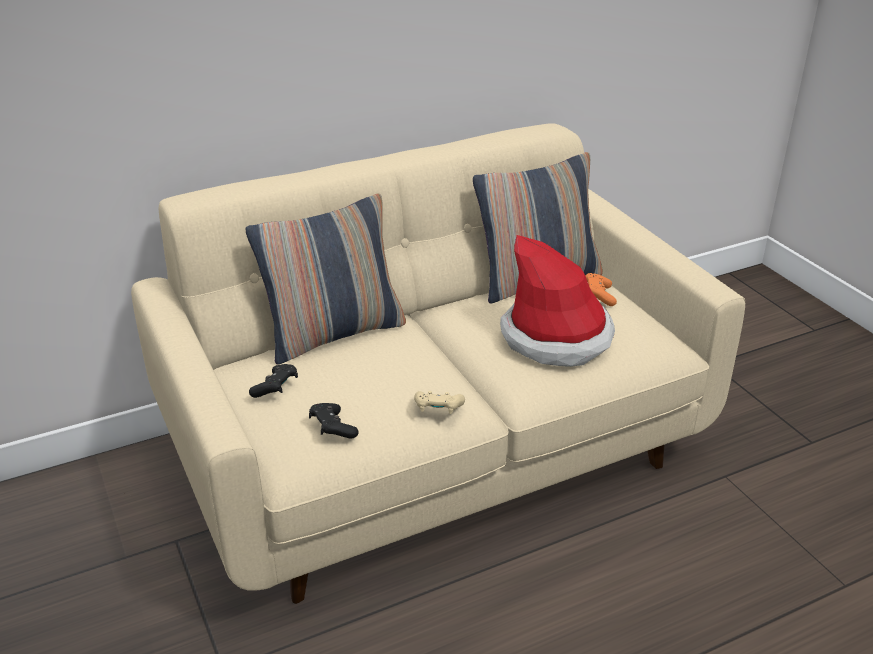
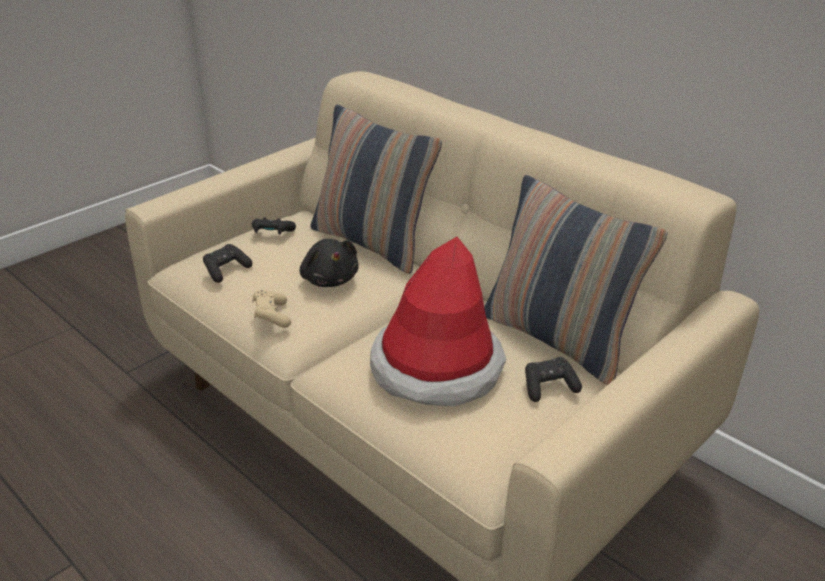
camera: 70 degrees right, 0 degrees up
orange game controller [585,273,617,306] -> black game controller [525,357,582,402]
none -> black plush toy [300,239,359,287]

